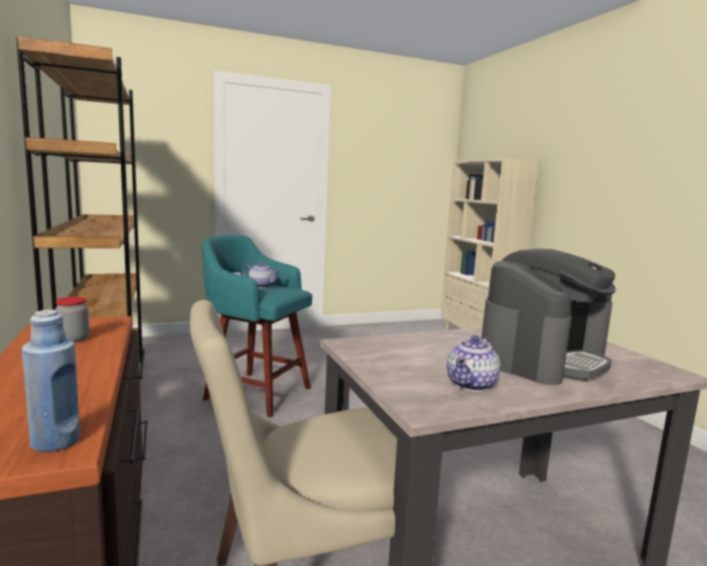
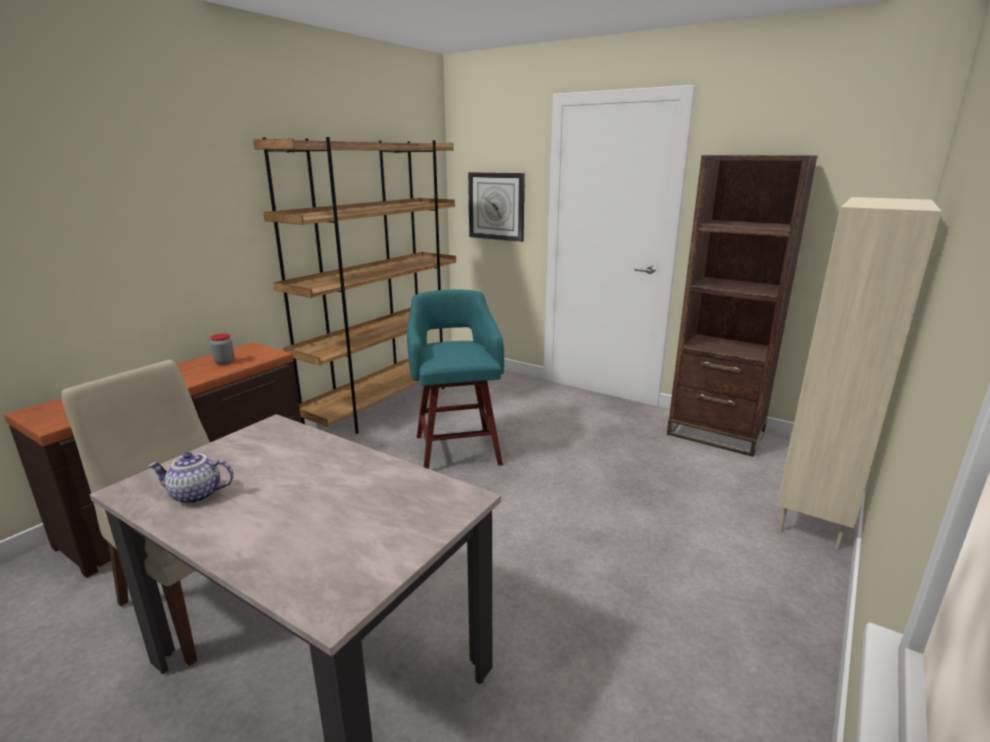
camera: 55 degrees right, 10 degrees up
blue bottle [22,310,80,452] -> none
teapot [243,262,281,288] -> none
coffee machine [481,248,616,385] -> none
none -> wall clock [468,172,525,242]
none -> brown bookcase [667,155,818,457]

